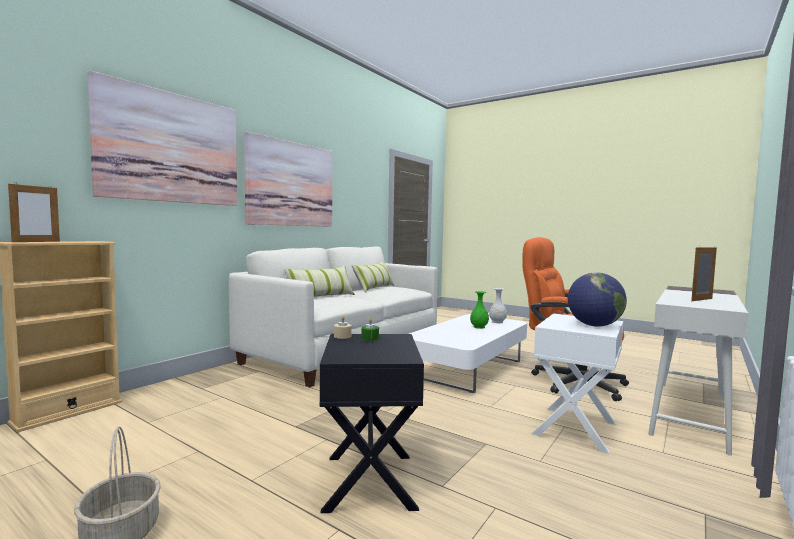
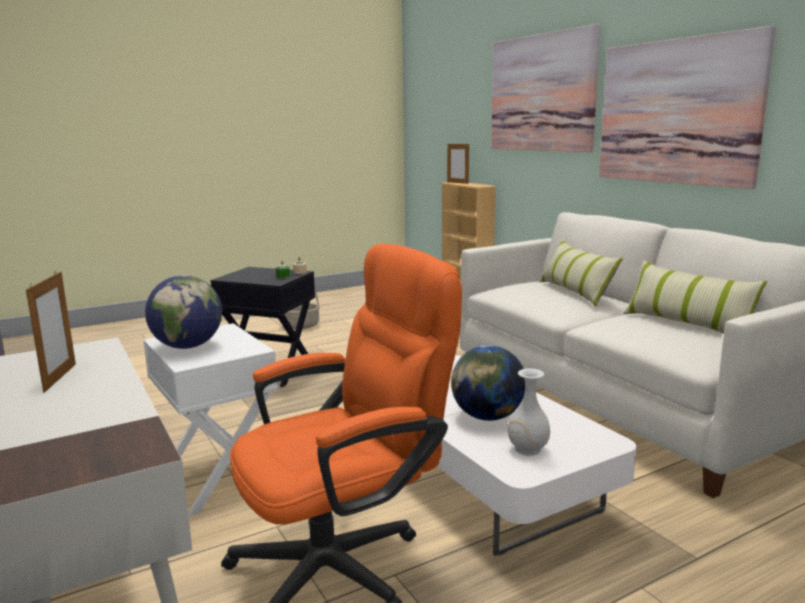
camera: 115 degrees right, 10 degrees up
green vase [470,291,489,329] -> globe [451,345,525,421]

